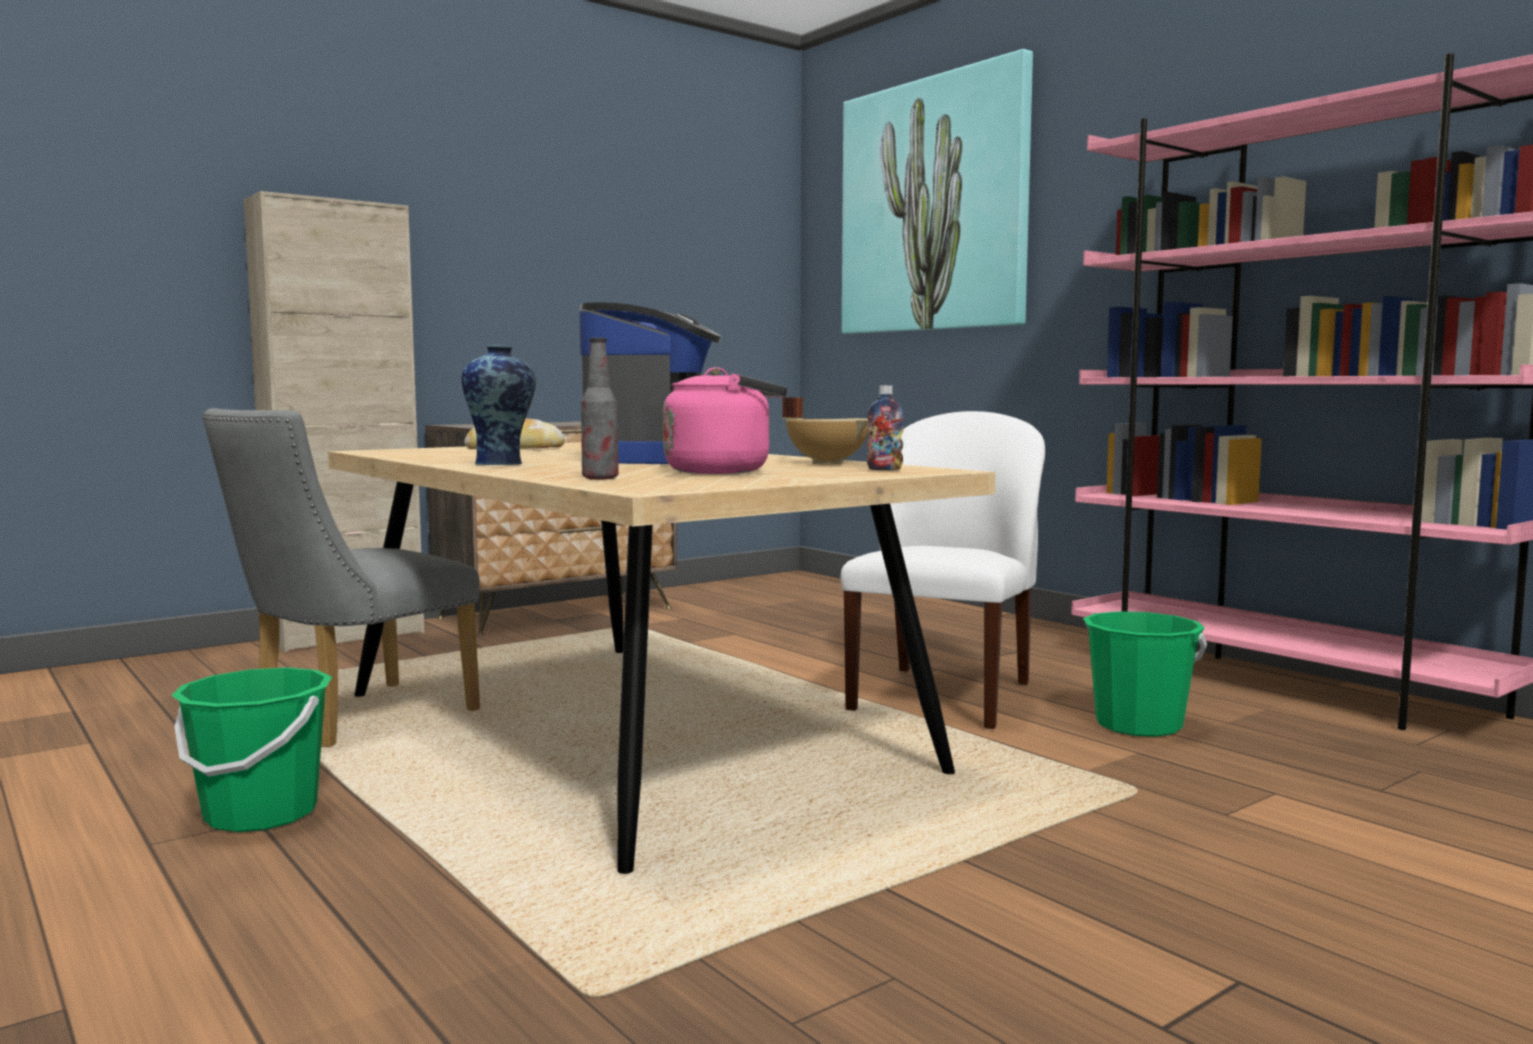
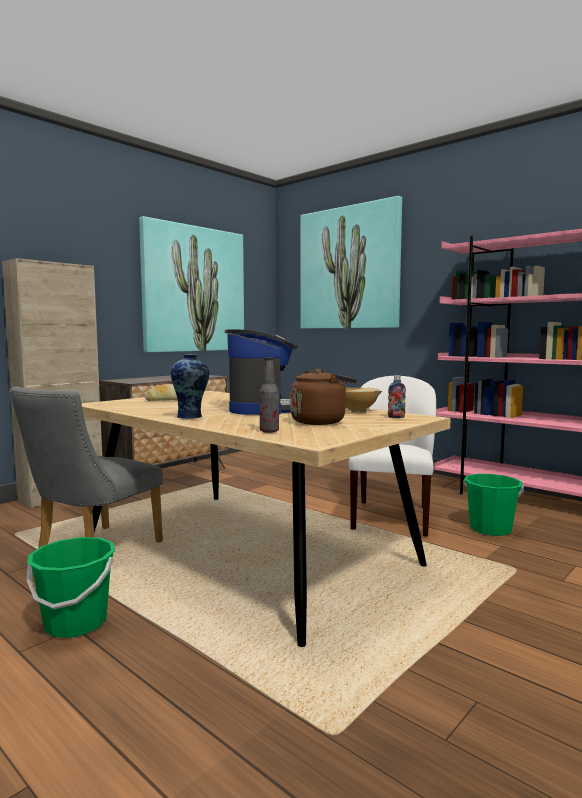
camera: 10 degrees left, 0 degrees up
pink kettle [663,367,787,474] -> brown kettle [290,369,357,425]
none -> picture [139,216,244,352]

